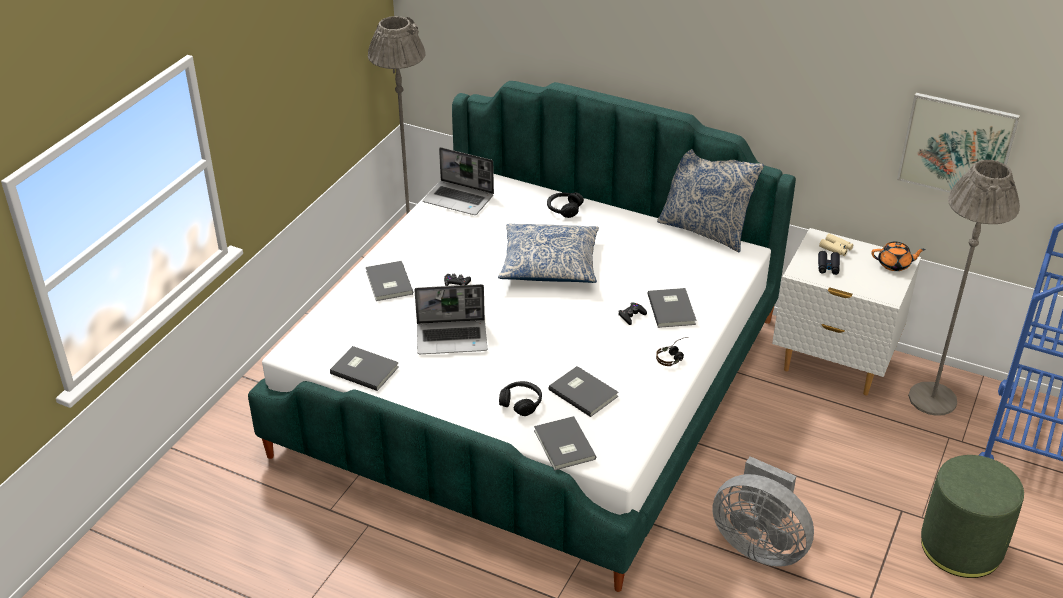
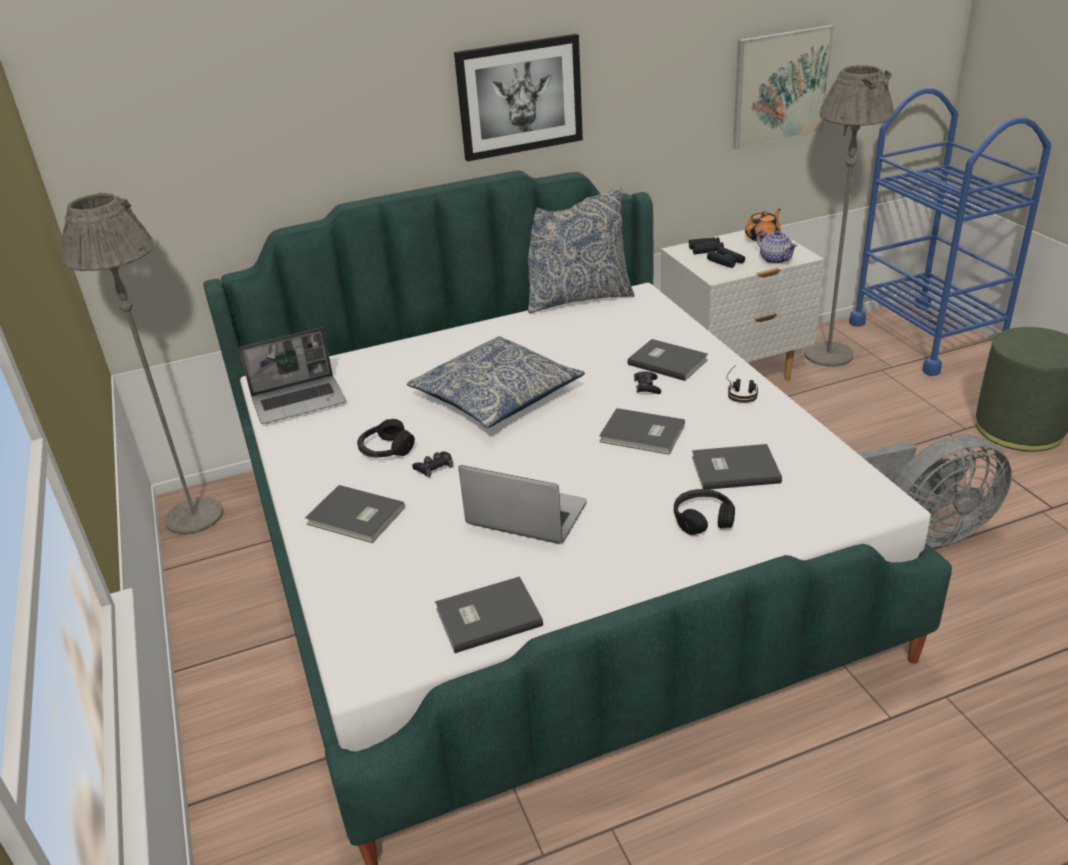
camera: 45 degrees left, 5 degrees down
laptop [414,284,487,354] -> laptop turned 105 degrees counterclockwise [458,465,587,544]
grey book [534,416,596,470] -> grey book moved to [599,408,685,455]
black headphones [547,192,584,218] -> black headphones moved to [357,419,415,457]
beige binoculars [819,233,853,256] -> black binoculars [689,237,724,254]
none -> picture [454,34,583,162]
none -> teapot [756,230,797,264]

